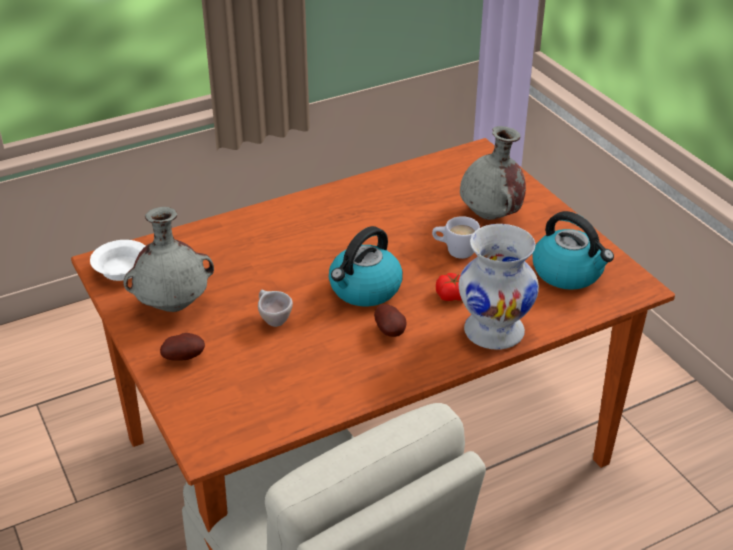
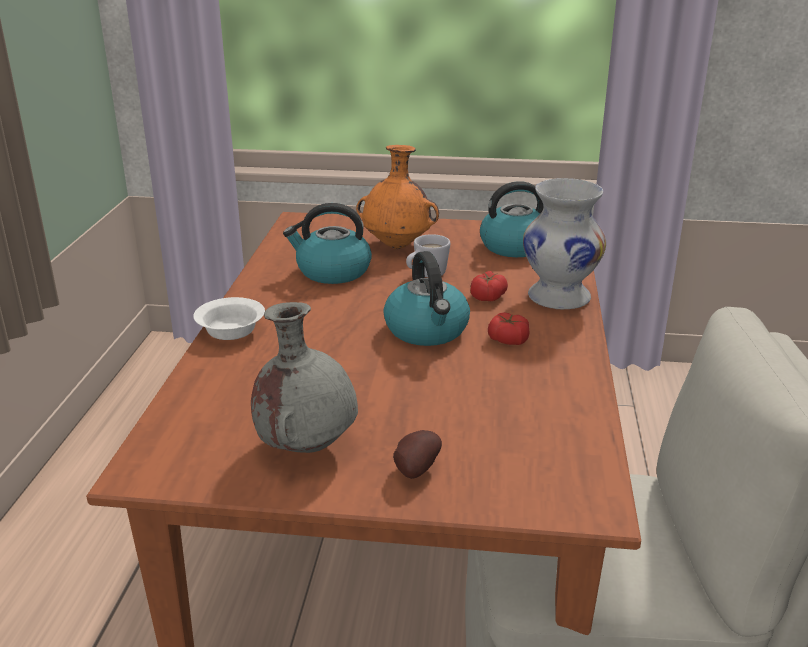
camera: 55 degrees left, 10 degrees down
white bowl [90,240,145,281] -> white bowl moved to [193,297,265,340]
beige cup [258,290,293,327] -> none
potato [374,304,406,337] -> tomato [488,312,529,345]
grey vase [460,126,526,220] -> orange vase [356,145,439,249]
none -> kettle [283,203,372,284]

